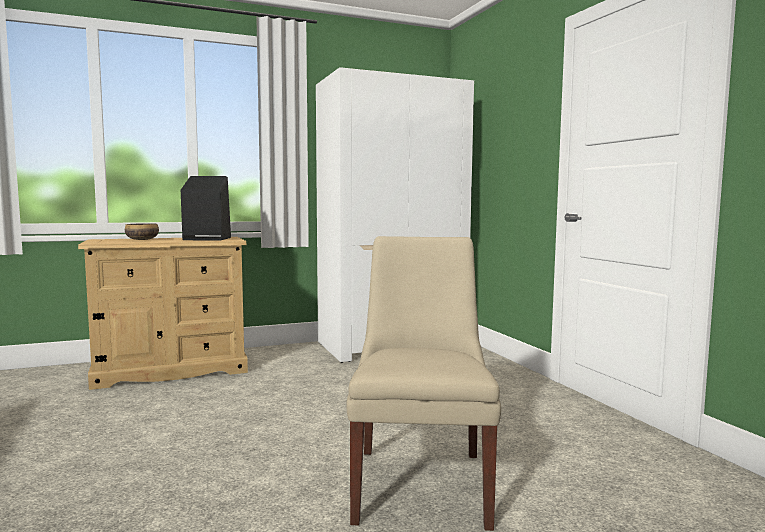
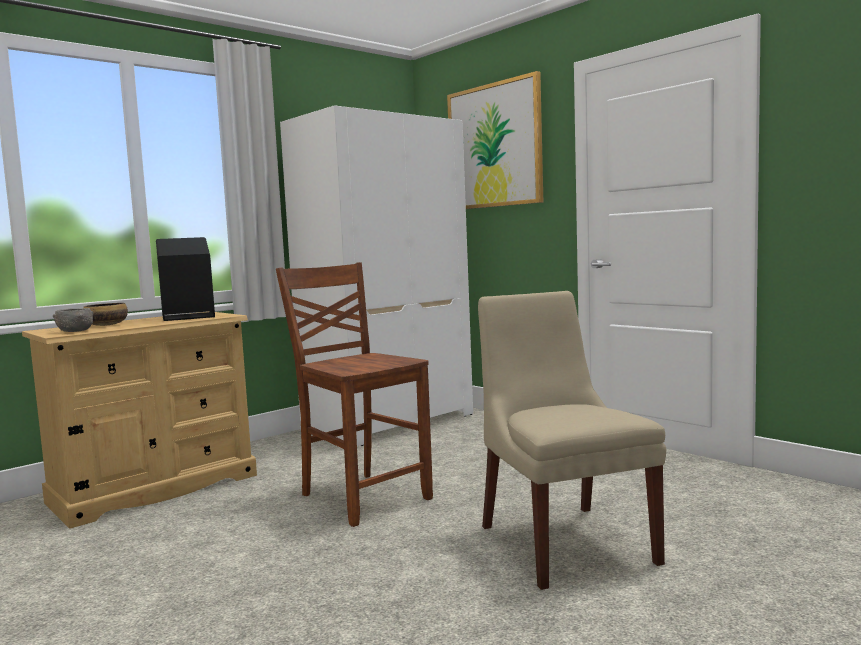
camera: 20 degrees left, 0 degrees up
none -> grey bowl [53,308,93,332]
none -> brown chair [276,262,433,527]
none -> picture [447,71,543,209]

